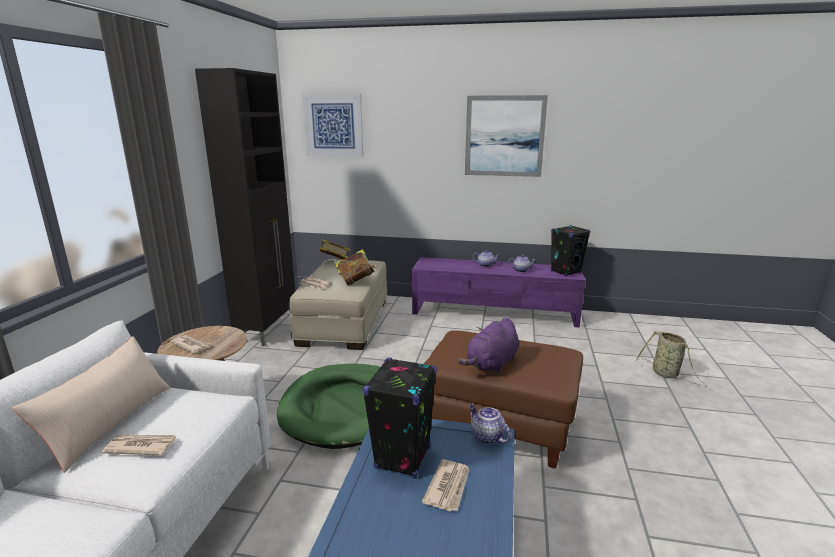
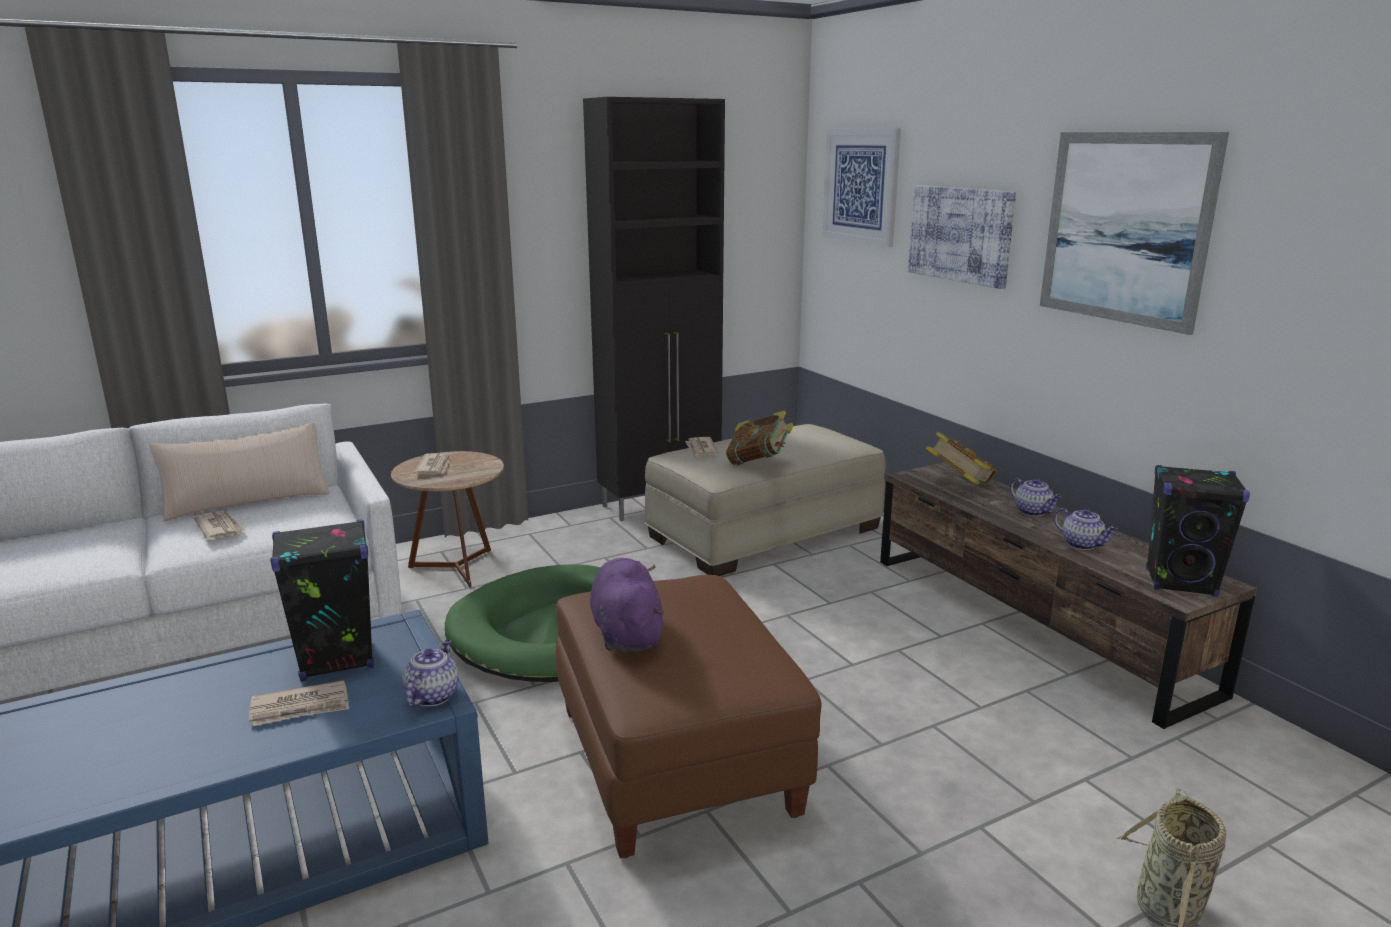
camera: 50 degrees right, 0 degrees up
book [317,239,350,260] -> book moved to [925,432,997,485]
purple tv stand [412,257,585,328] -> brown tv stand [880,462,1257,729]
purple plush toy [457,318,519,374] -> purple plush toy turned 75 degrees clockwise [590,558,664,652]
none -> picture [908,185,1016,289]

